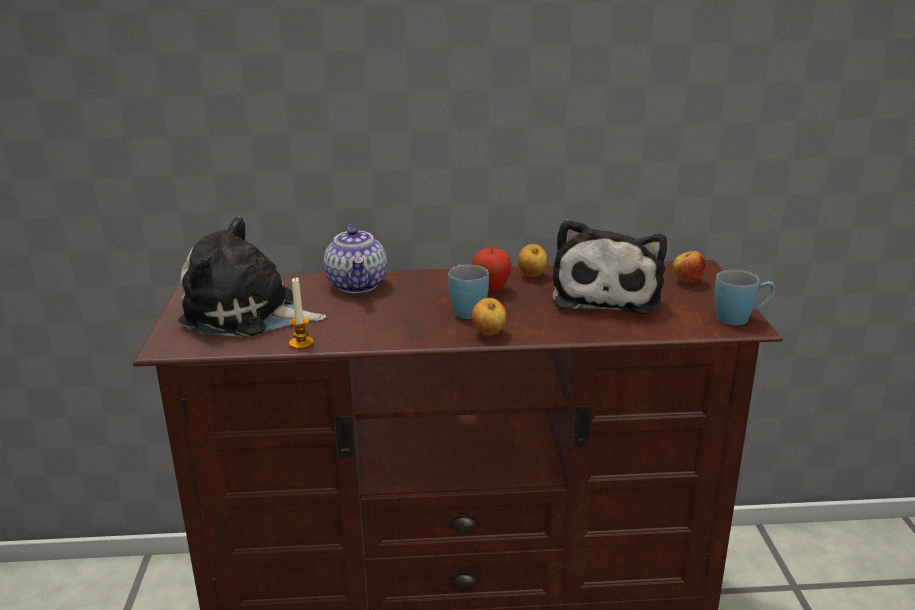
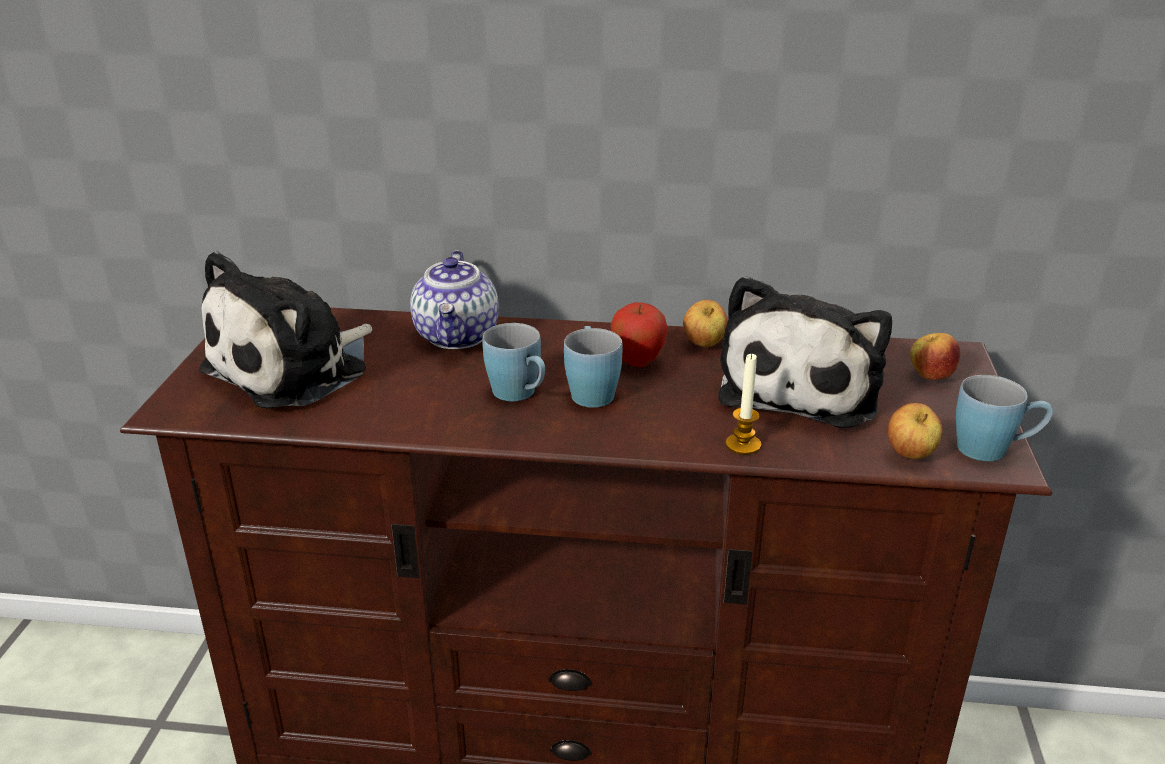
camera: 10 degrees right, 5 degrees up
plush toy [178,216,326,337] -> plush toy turned 75 degrees counterclockwise [199,251,373,409]
candle [289,277,314,349] -> candle moved to [726,353,761,455]
apple [471,298,507,336] -> apple moved to [888,403,943,459]
none -> blue mug [482,323,545,401]

